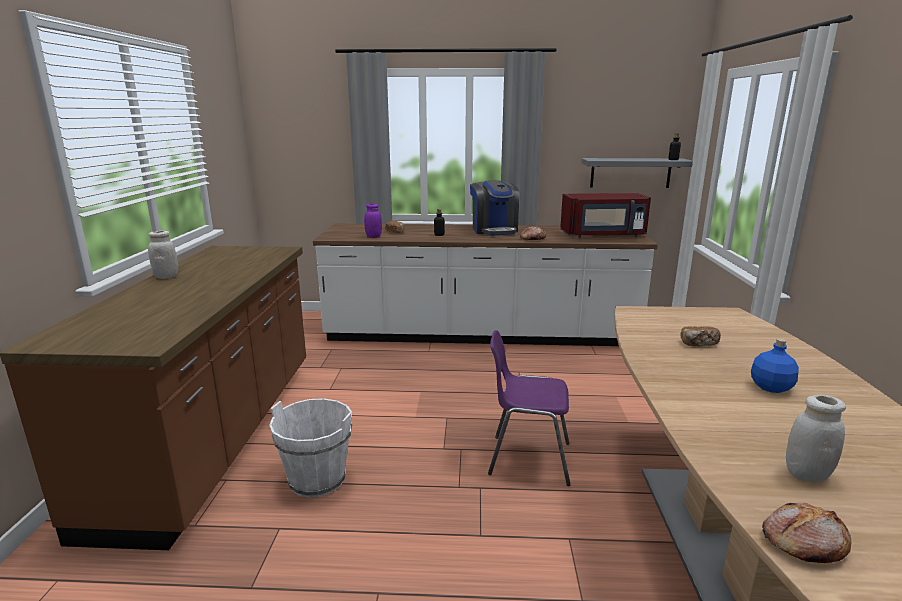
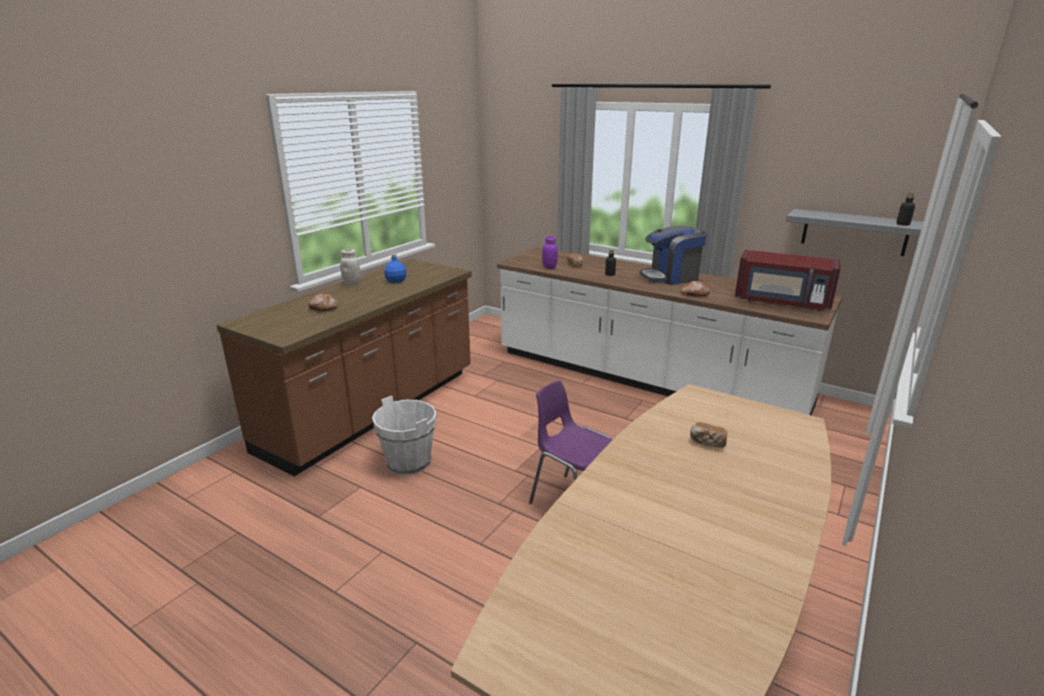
camera: 30 degrees right, 5 degrees up
coffee machine [470,180,519,235] -> coffee machine turned 60 degrees clockwise [640,226,707,285]
blue bottle [751,338,799,393] -> blue bottle moved to [384,254,406,283]
bread [762,502,851,563] -> bread moved to [308,294,338,311]
white jar [786,395,846,482] -> none

